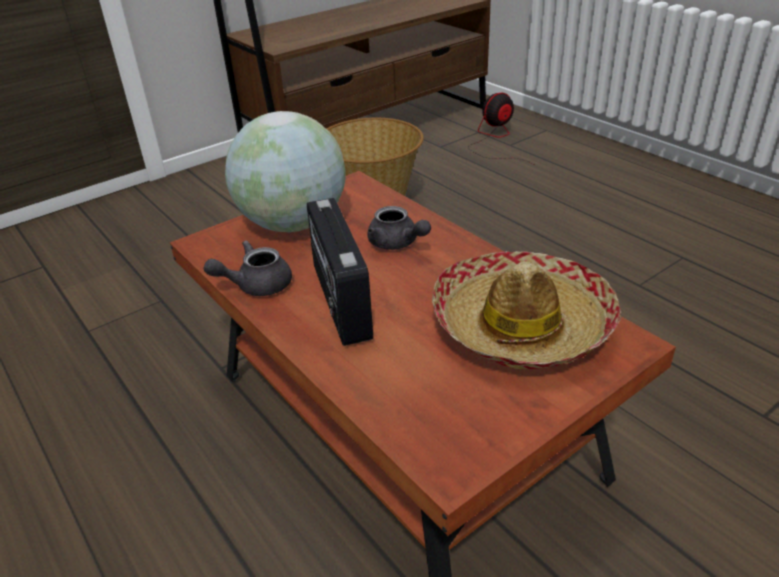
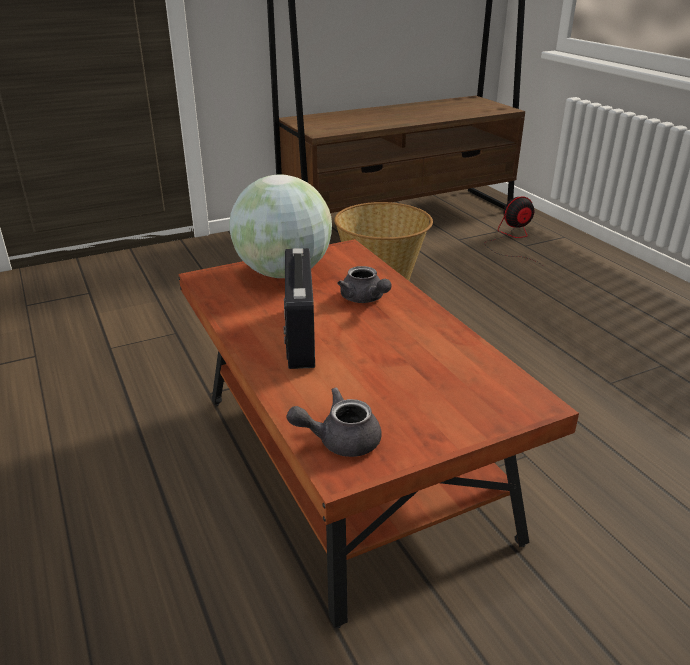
camera: 10 degrees right, 5 degrees down
grey teapot [204,240,292,296] -> grey teapot moved to [287,387,382,457]
hat [432,251,622,369] -> none

